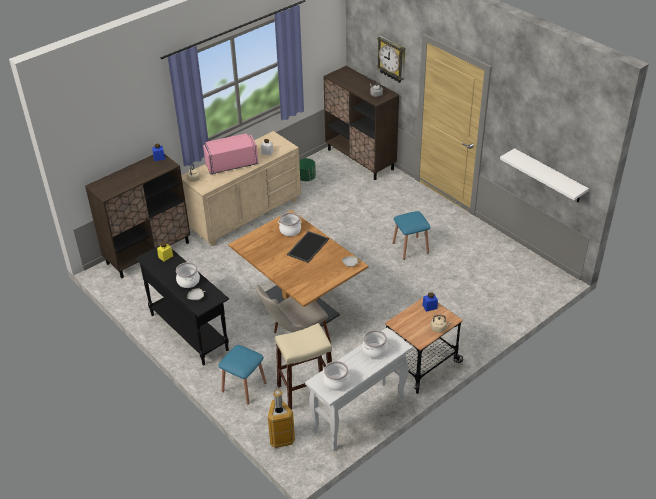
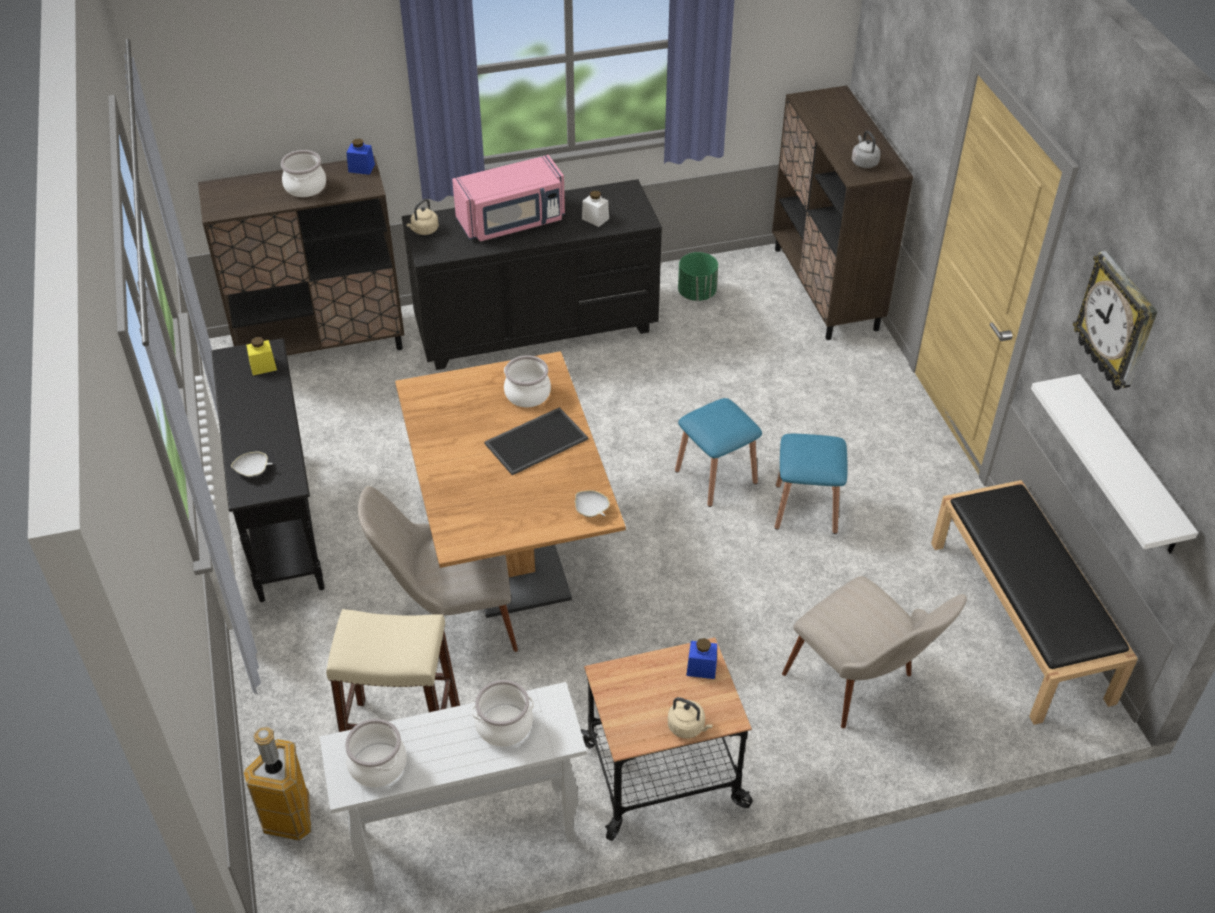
camera: 25 degrees right, 5 degrees up
cooking pot [176,262,200,288] -> cooking pot moved to [281,150,326,197]
beige dresser [181,131,301,246] -> black dresser [402,179,662,370]
pink microwave [203,133,258,175] -> pink microwave turned 150 degrees clockwise [452,155,565,241]
blue stool [218,345,267,404] -> blue stool moved to [675,398,762,507]
wall clock [377,35,405,83] -> wall clock moved to [1073,251,1158,390]
none -> beige chair [782,576,967,728]
none -> black bench [931,480,1138,725]

